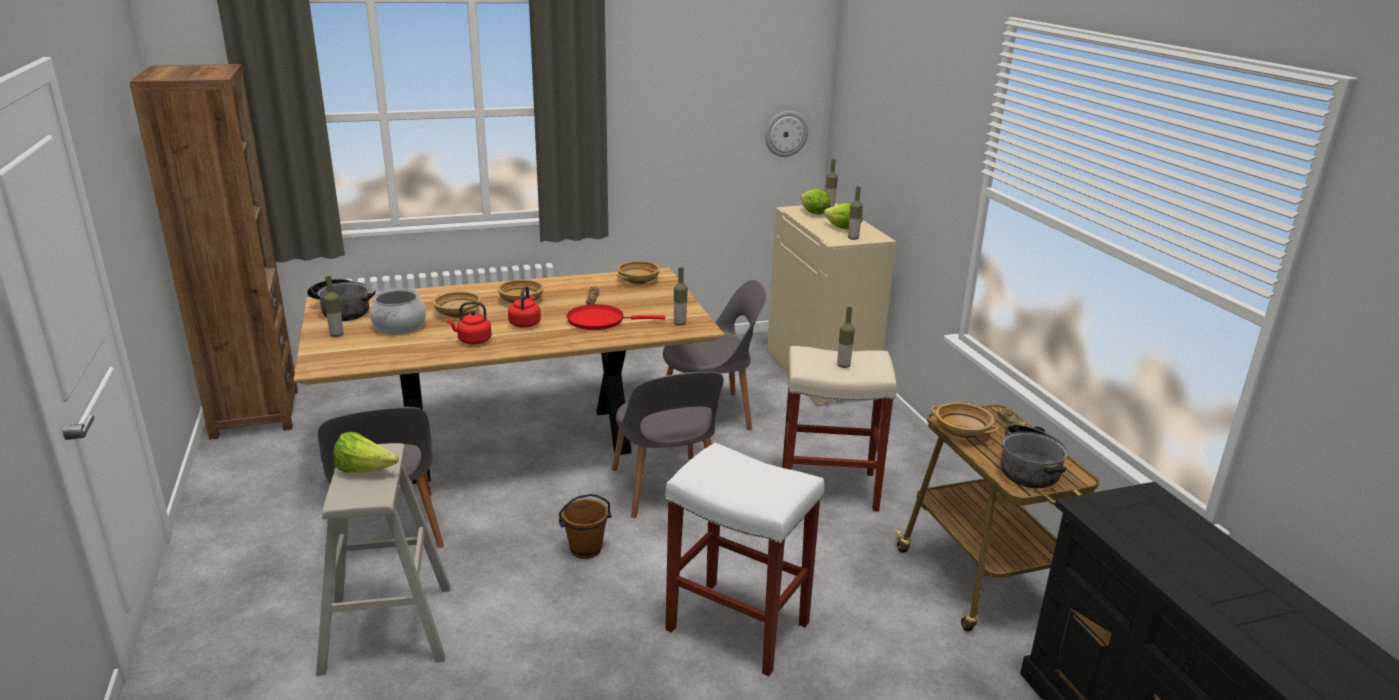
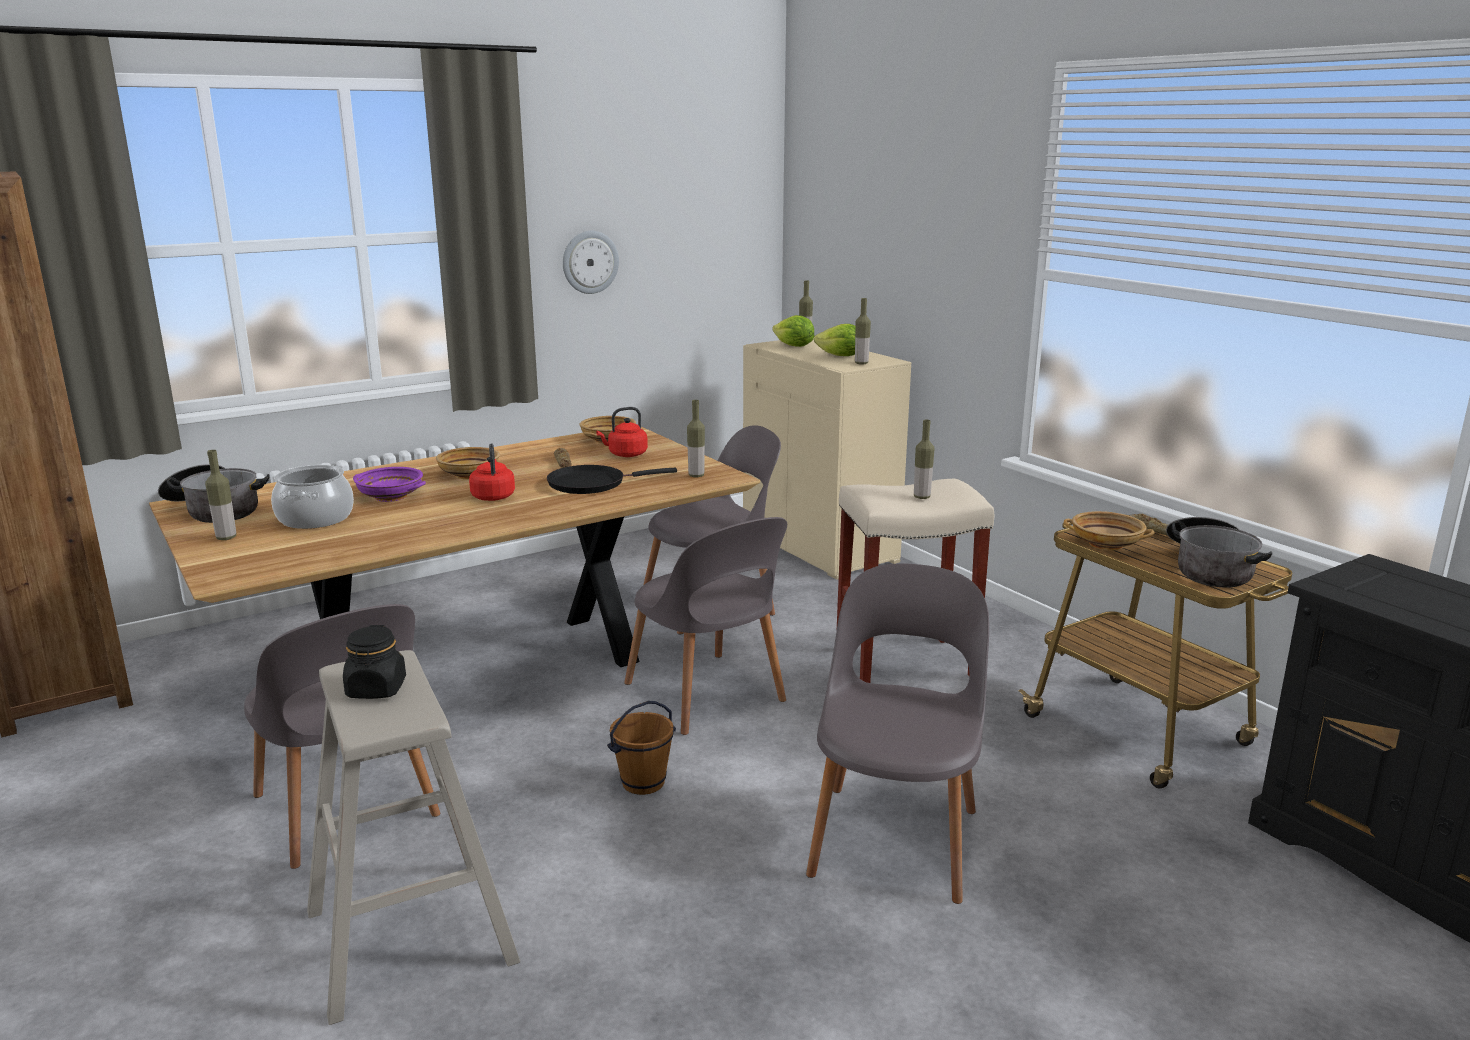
camera: 15 degrees left, 5 degrees down
lettuce [333,432,399,472] -> black jar [343,625,406,699]
beige bowl [432,291,481,318] -> purple bowl [353,467,426,502]
red kettle [447,302,492,345] -> red kettle moved to [596,407,648,457]
red frying pan [567,304,665,330] -> black frying pan [547,465,677,494]
white stool [665,443,824,676] -> grey chair [806,563,989,904]
wall clock [765,111,808,157] -> wall clock moved to [563,231,619,294]

